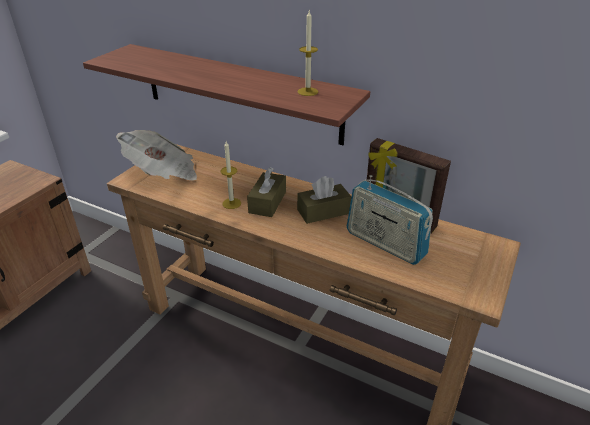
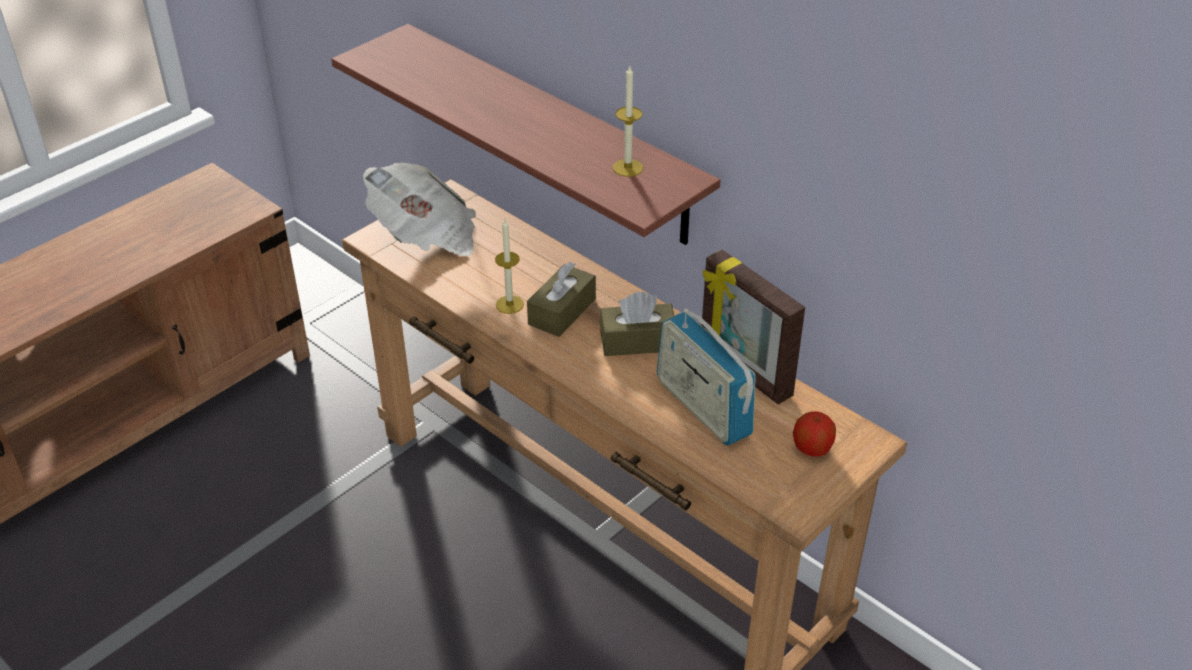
camera: 15 degrees right, 5 degrees up
none -> apple [793,411,836,457]

